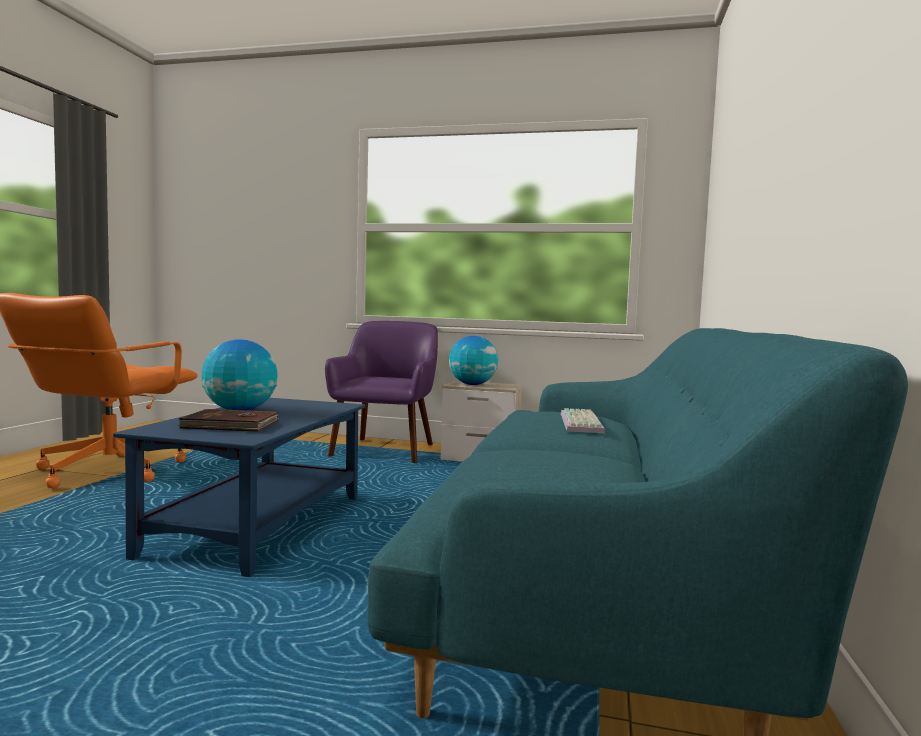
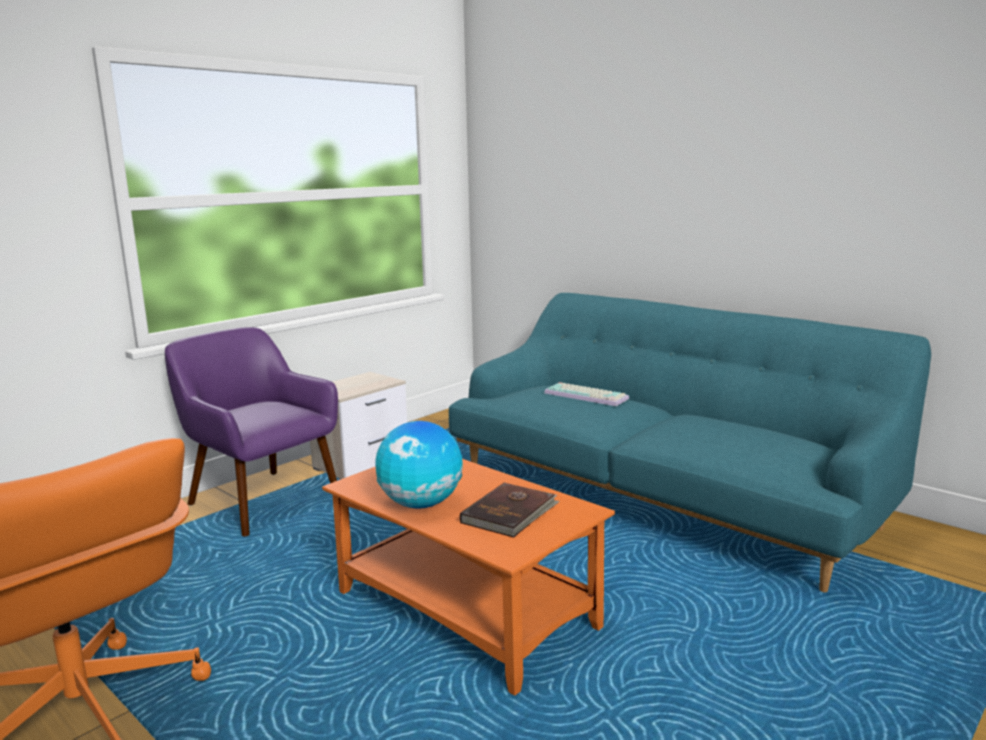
camera: 60 degrees left, 10 degrees up
blue coffee table [113,398,366,577] -> orange coffee table [322,459,615,696]
globe [449,336,498,385] -> none

